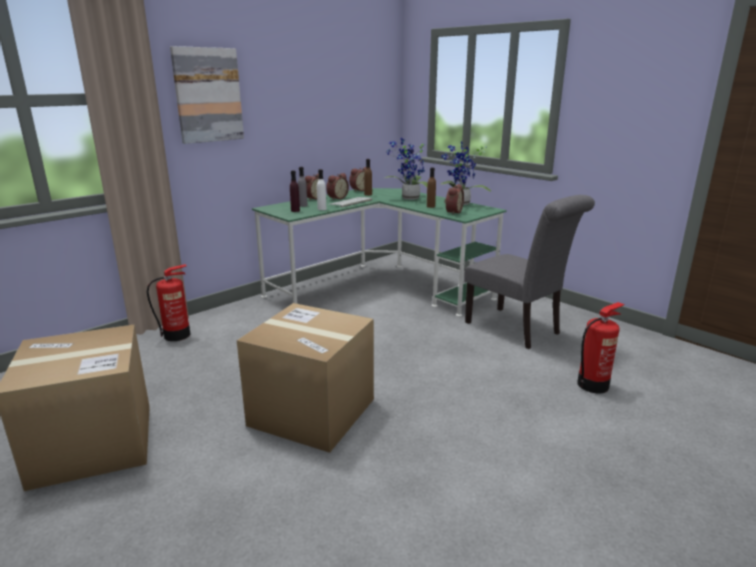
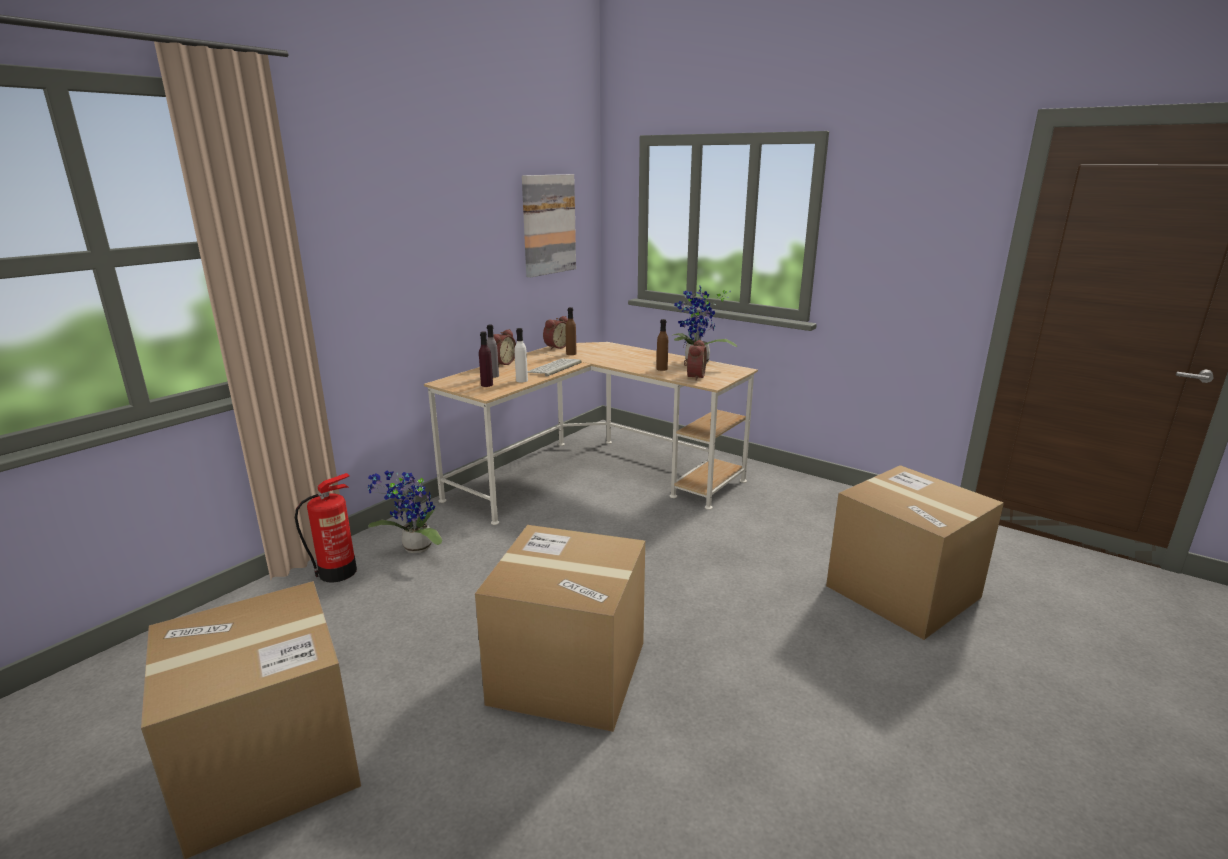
camera: 10 degrees left, 0 degrees up
picture [170,46,244,144] -> picture moved to [522,174,576,278]
green desk [252,188,507,317] -> beige desk [424,342,758,525]
alarm clock [326,173,349,200] -> none
potted plant [384,138,428,200] -> potted plant moved to [368,471,442,553]
grey chair [464,195,595,349] -> none
fire extinguisher [577,302,624,393] -> cardboard box [826,465,1004,640]

